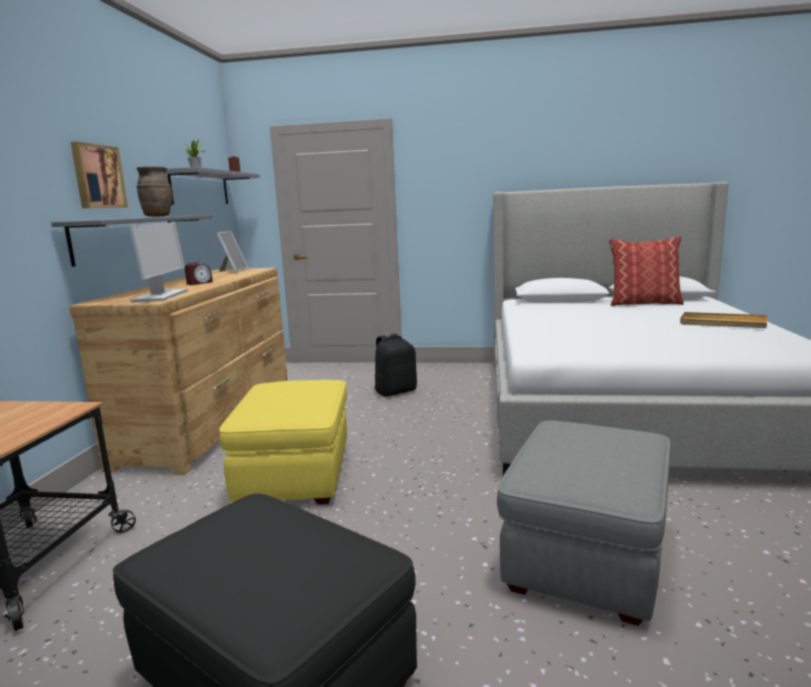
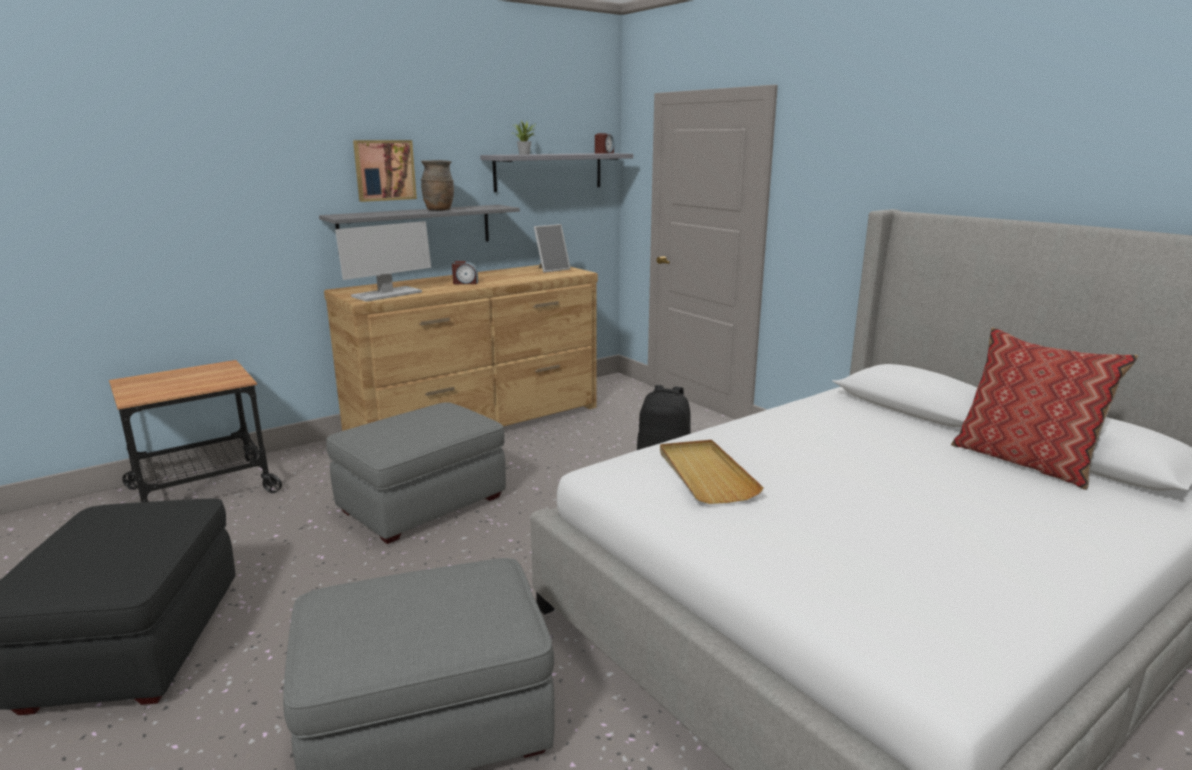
camera: 45 degrees right, 5 degrees up
yellow ottoman [219,380,347,505] -> grey ottoman [326,402,506,544]
beige tray [680,312,767,328] -> beige tray moved to [660,440,764,504]

